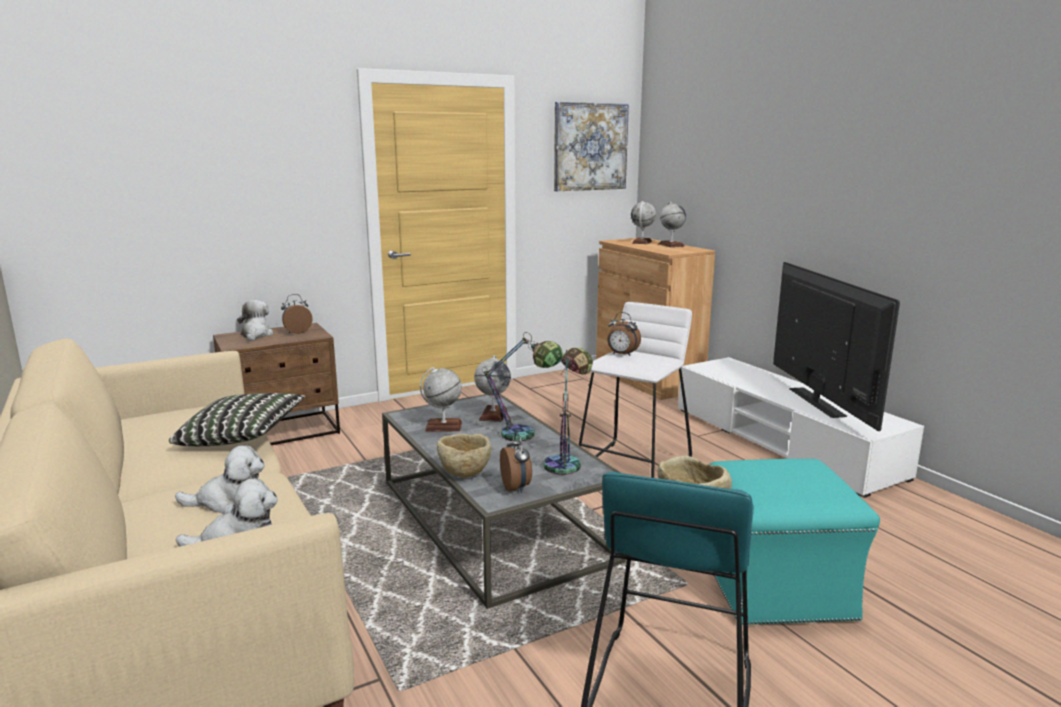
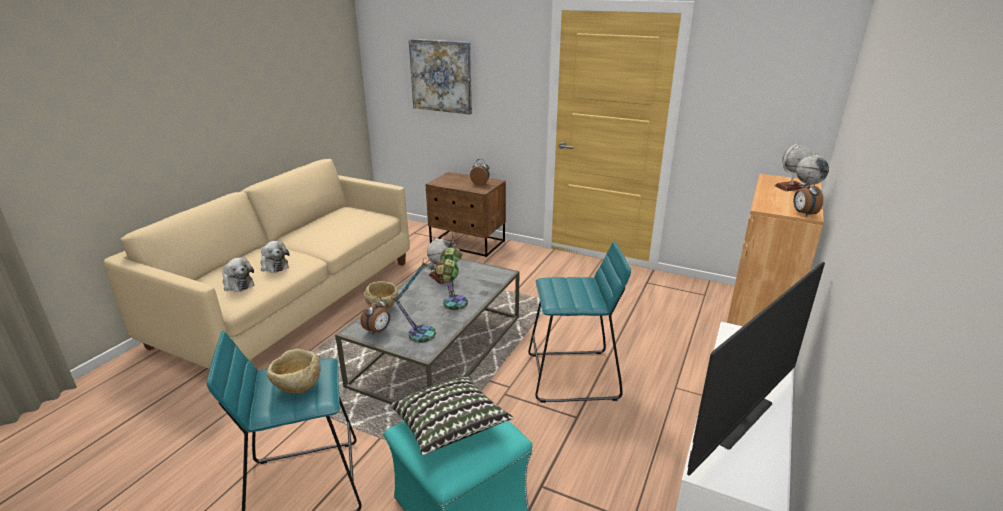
camera: 55 degrees right, 10 degrees up
pillow [169,393,305,446] -> pillow moved to [391,376,513,455]
plush toy [237,300,273,341] -> none
globe [474,355,511,422] -> none
picture [554,102,629,191] -> picture moved to [409,39,472,114]
white stool [579,302,692,478] -> turquoise stool [528,241,631,403]
alarm clock [607,312,641,356] -> alarm clock moved to [794,176,823,216]

